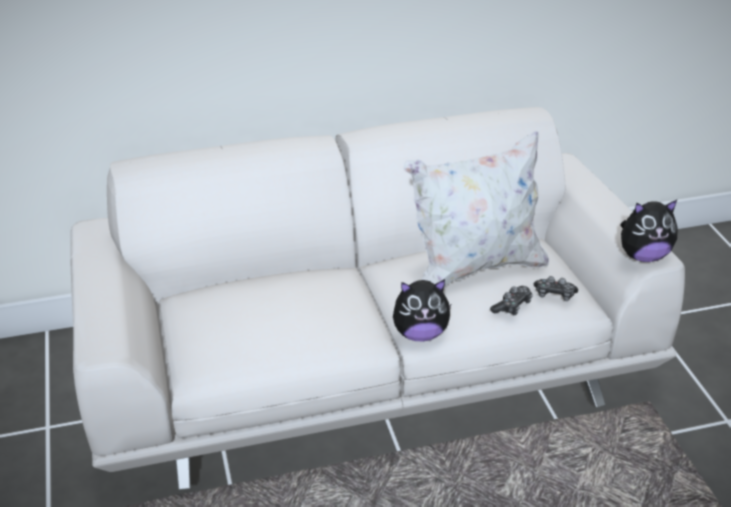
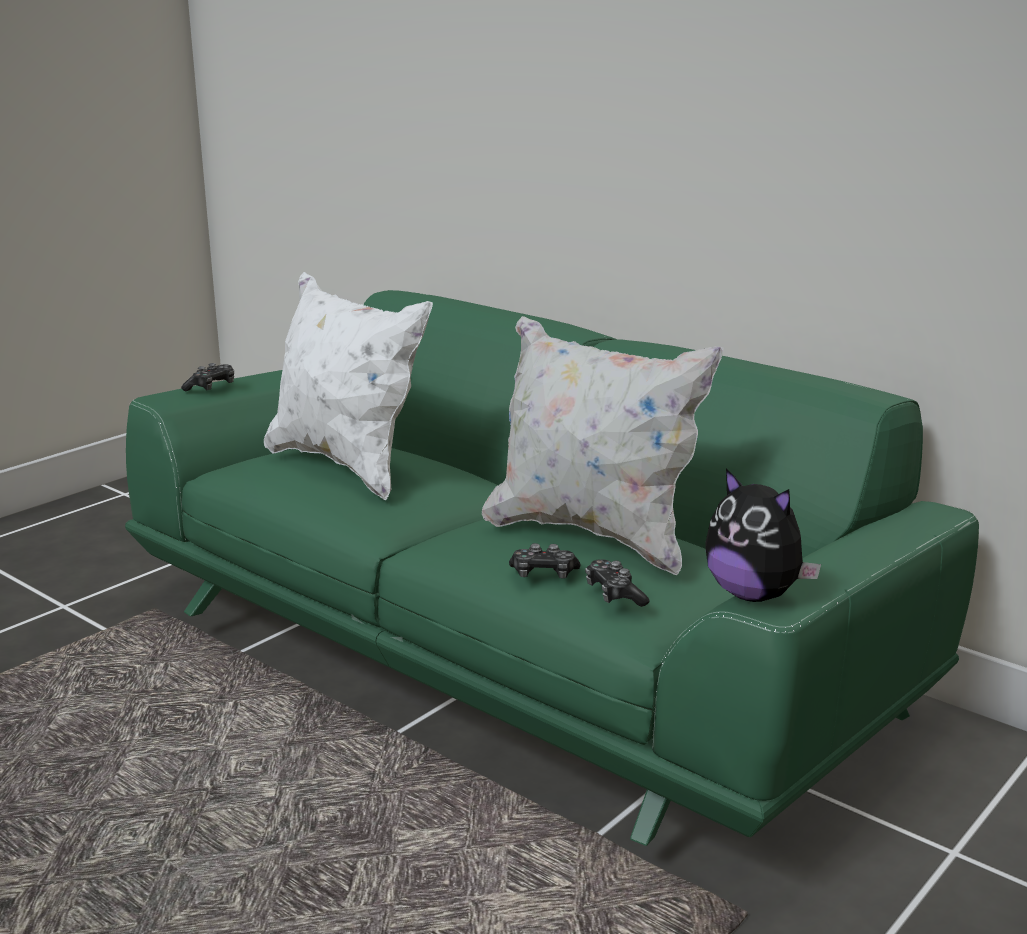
camera: 55 degrees right, 15 degrees down
white sofa [70,107,685,490] -> green sofa [125,290,979,846]
plush toy [393,279,452,341] -> none
none -> game controller [181,363,234,391]
none -> white pillow [264,272,433,501]

